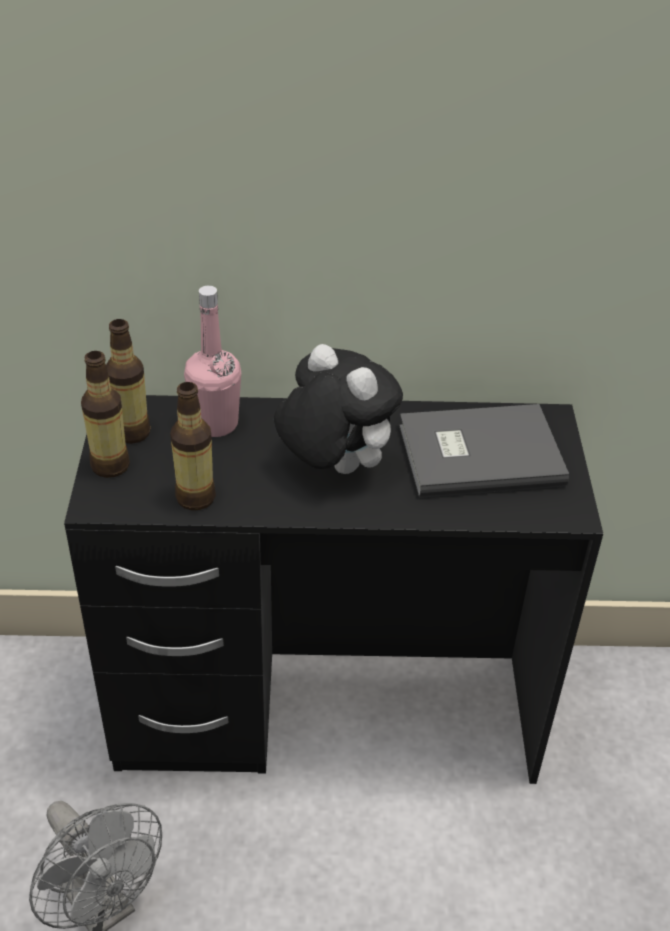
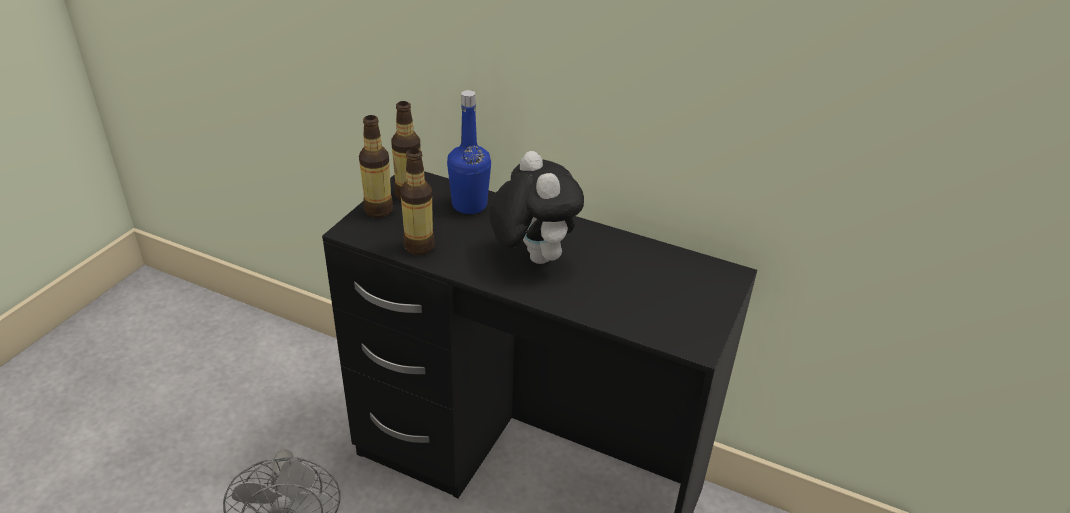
camera: 25 degrees right, 5 degrees down
pink bottle [184,285,241,437] -> blue bottle [447,90,491,214]
grey book [399,404,569,498] -> none

